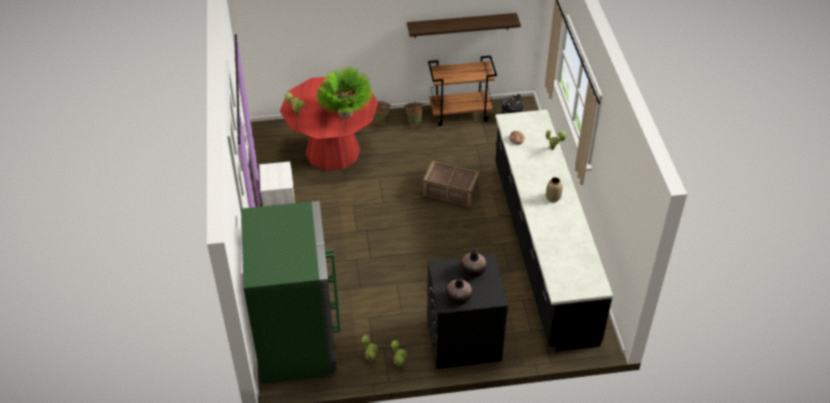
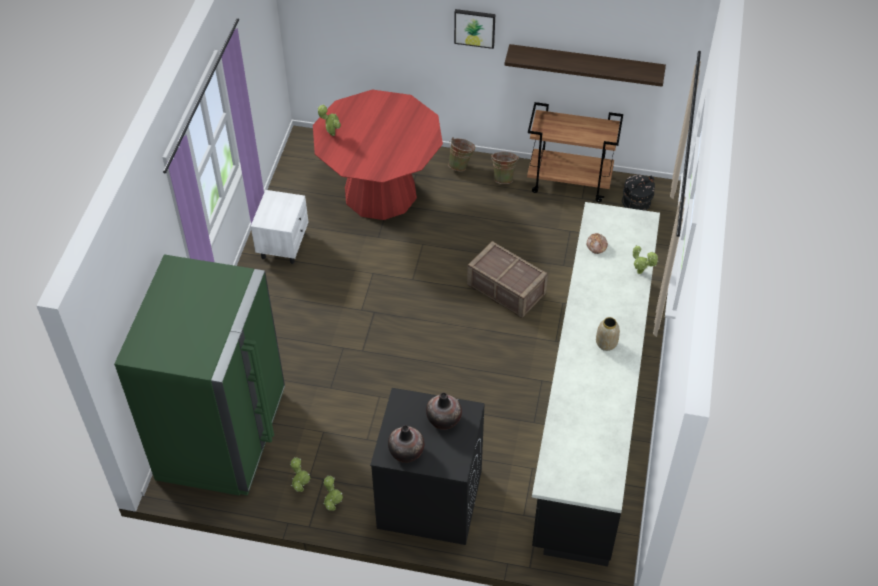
camera: 20 degrees right, 5 degrees up
potted plant [315,66,375,119] -> none
none -> picture [454,9,495,49]

